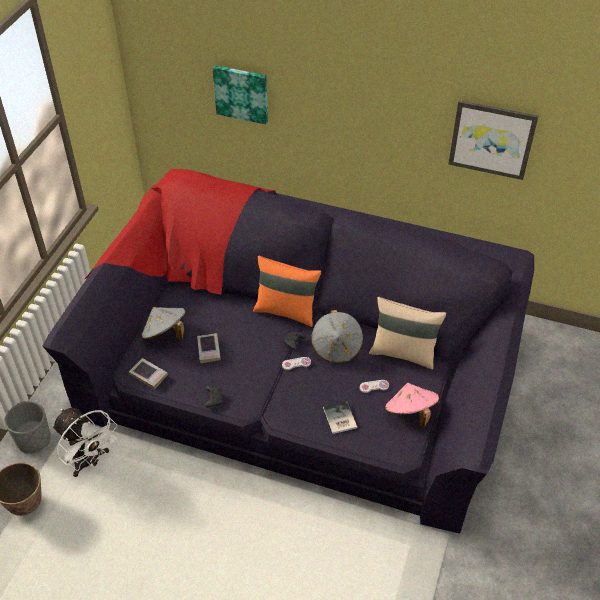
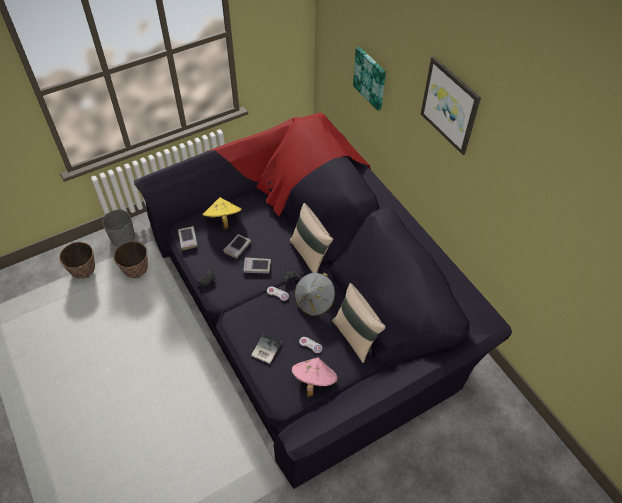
camera: 40 degrees right, 5 degrees up
white fan [52,408,117,477] -> planter [114,241,148,278]
grey hat [141,307,186,340] -> yellow hat [202,197,242,230]
orange pillow [253,256,321,327] -> beige pillow [290,203,333,273]
picture [448,100,539,180] -> picture moved to [421,56,481,155]
none -> book [243,257,271,274]

